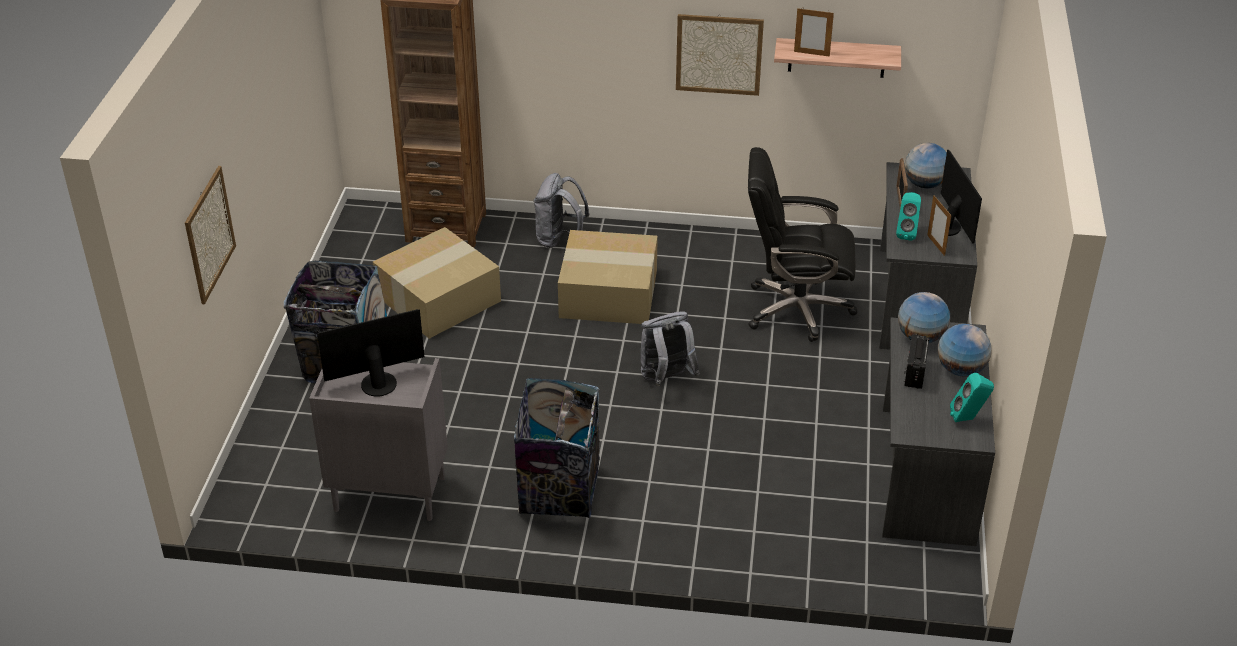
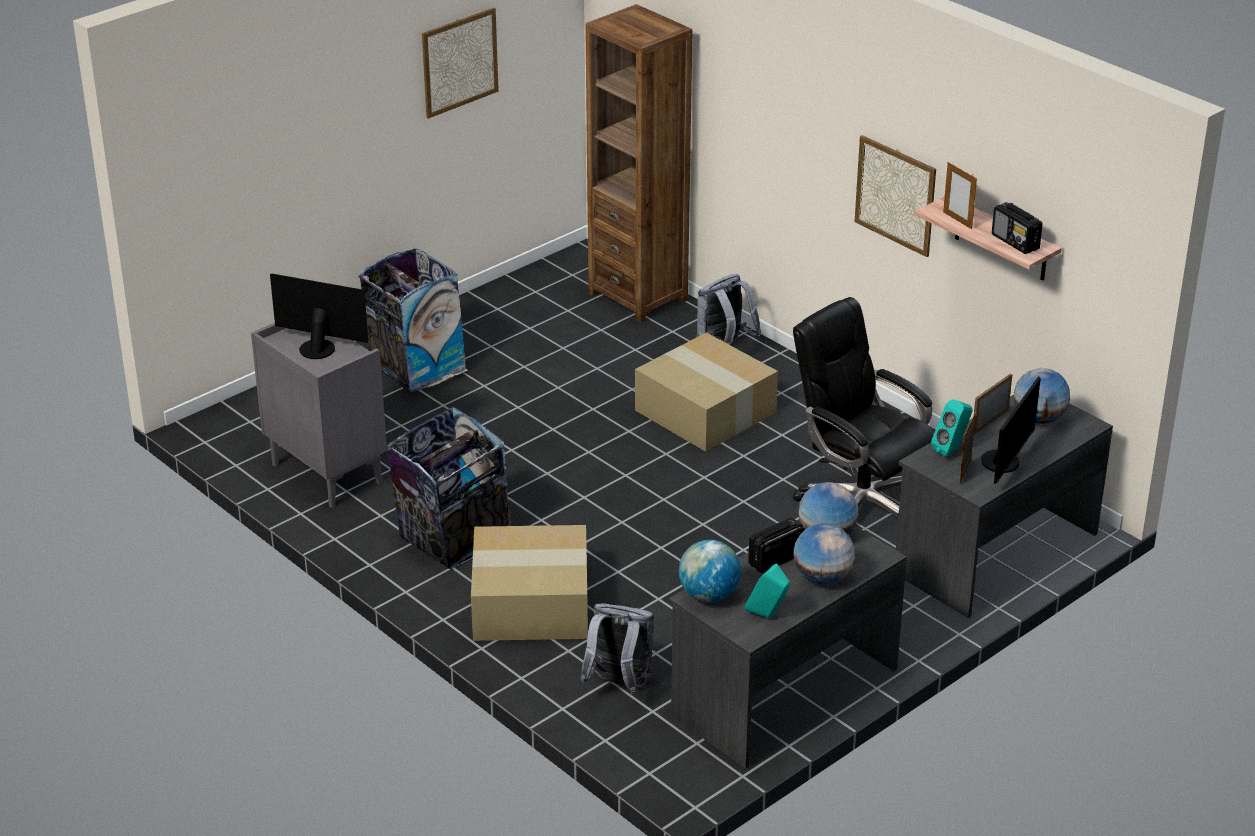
camera: 40 degrees right, 5 degrees down
picture [185,166,236,304] -> picture moved to [422,8,499,119]
cardboard box [373,227,501,339] -> cardboard box moved to [471,525,588,641]
grey backpack [641,312,700,386] -> grey backpack moved to [580,604,654,695]
none -> globe [679,540,741,602]
none -> radio [992,202,1043,254]

